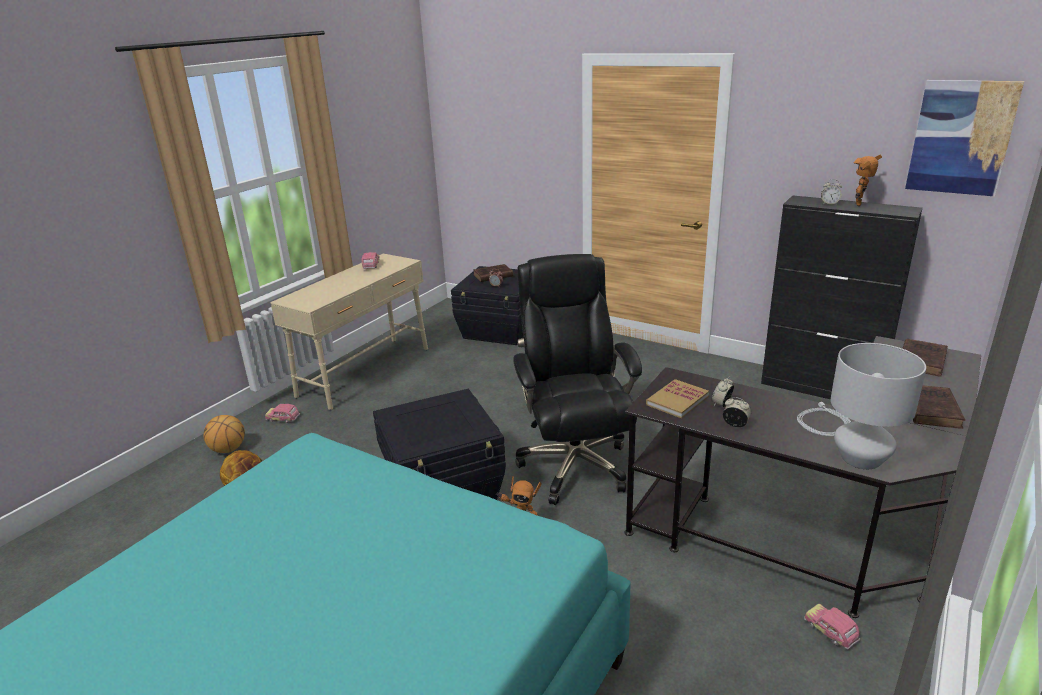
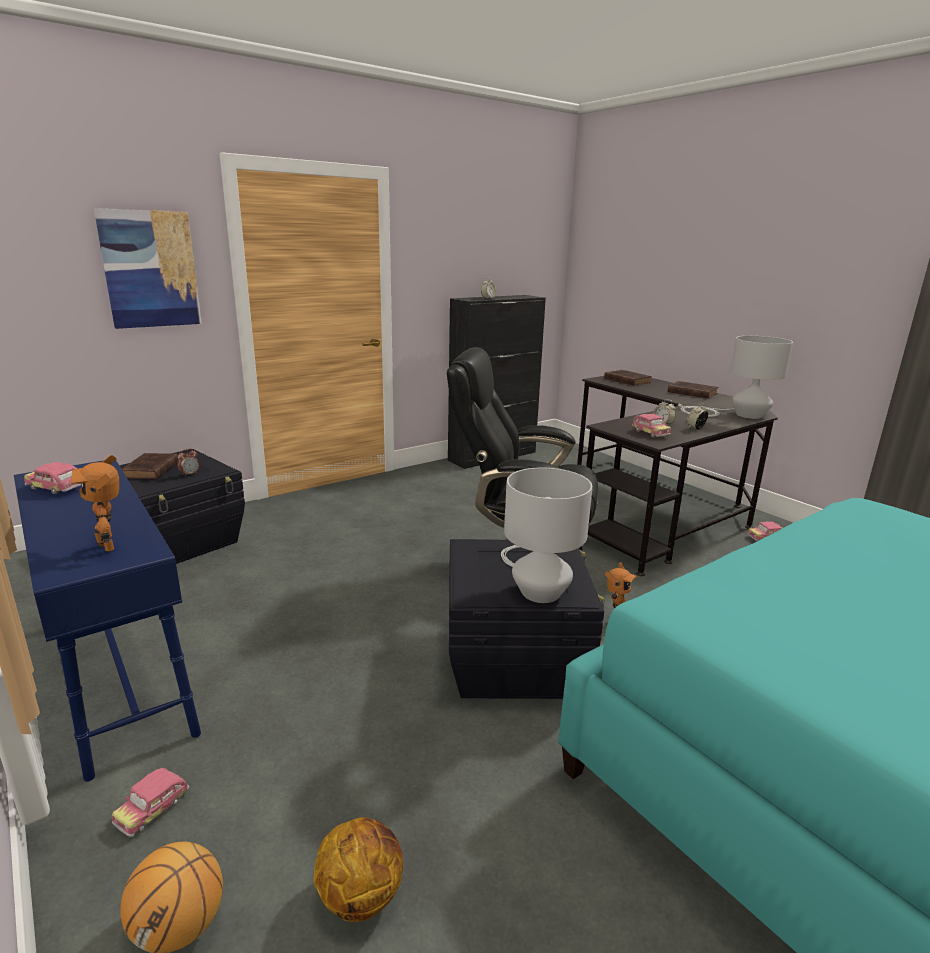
camera: 70 degrees left, 5 degrees down
beige console table [271,254,428,410] -> blue console table [14,460,201,782]
book [646,379,709,418] -> toy car [632,414,671,438]
toy robot [854,155,882,206] -> toy robot moved to [71,455,119,552]
picture [905,80,1024,196] -> picture moved to [94,208,202,329]
none -> grey table lamp [501,468,592,603]

